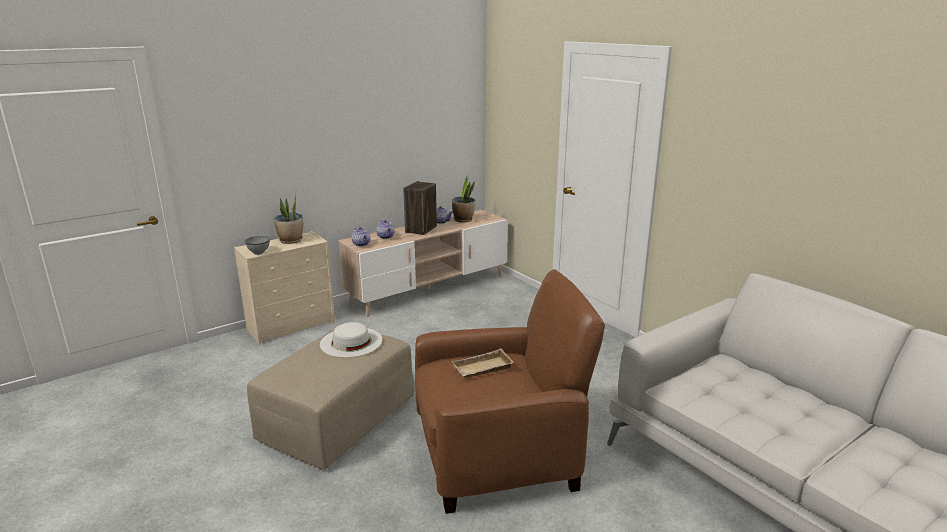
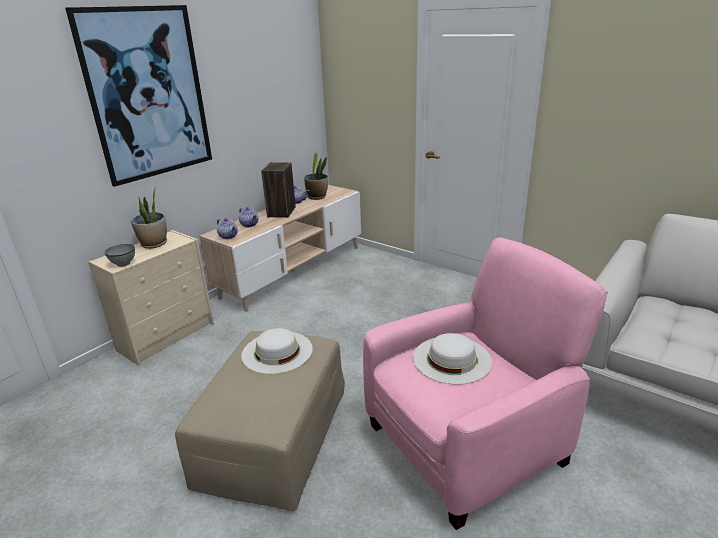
camera: 15 degrees left, 5 degrees up
brown armchair [415,269,605,514] -> pink armchair [363,237,608,530]
beige tray [451,349,514,378] -> white hat [413,333,492,385]
none -> picture [65,5,212,187]

